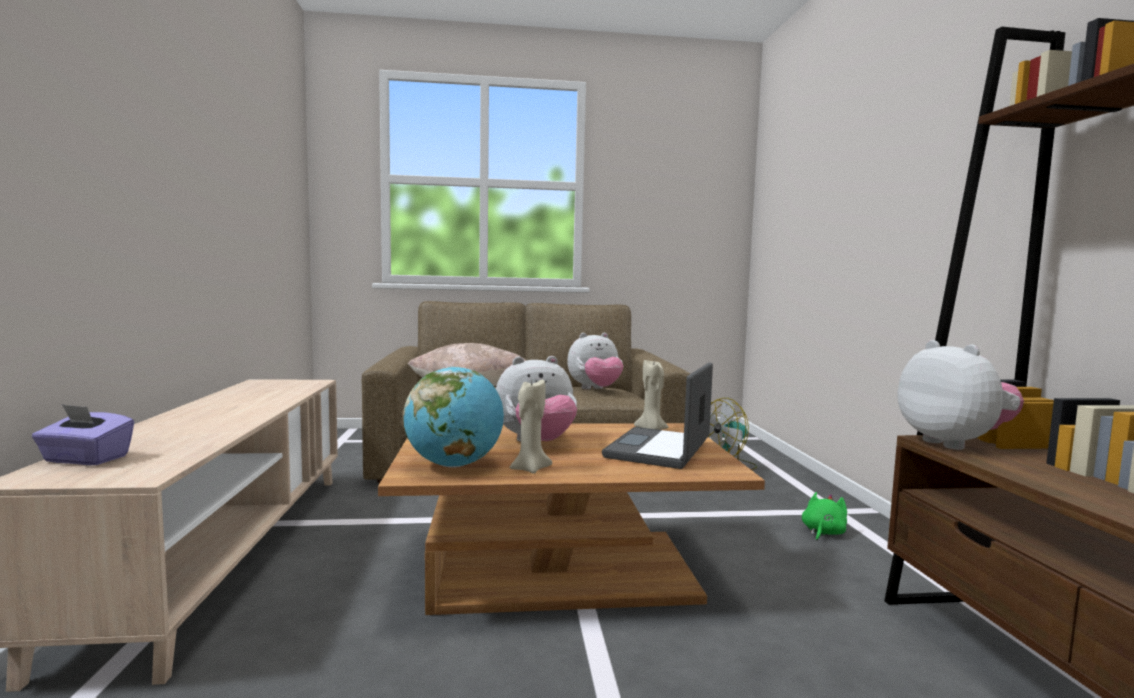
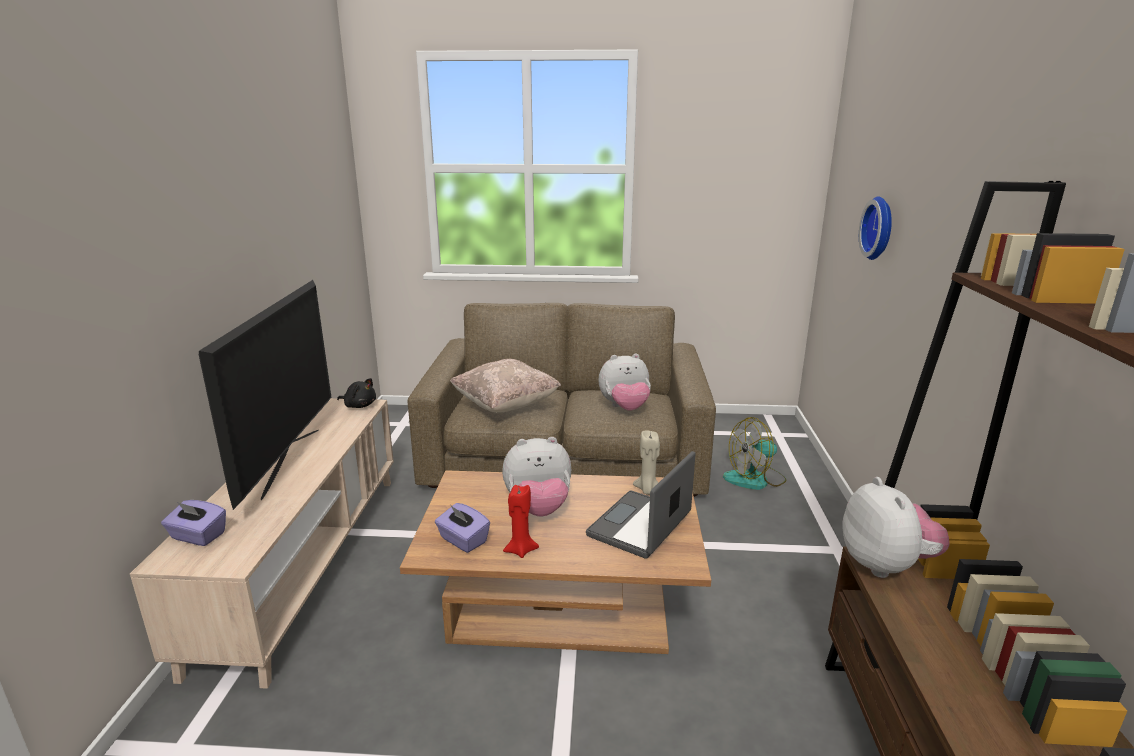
camera: 10 degrees right, 15 degrees up
globe [403,366,504,468] -> purple tissue box [435,503,490,553]
beige candle [509,380,552,474] -> red candle [503,485,539,558]
green plush toy [802,492,847,541] -> none
none -> television [199,280,332,510]
none -> black plush toy [337,378,376,408]
none -> wall clock [859,196,892,260]

